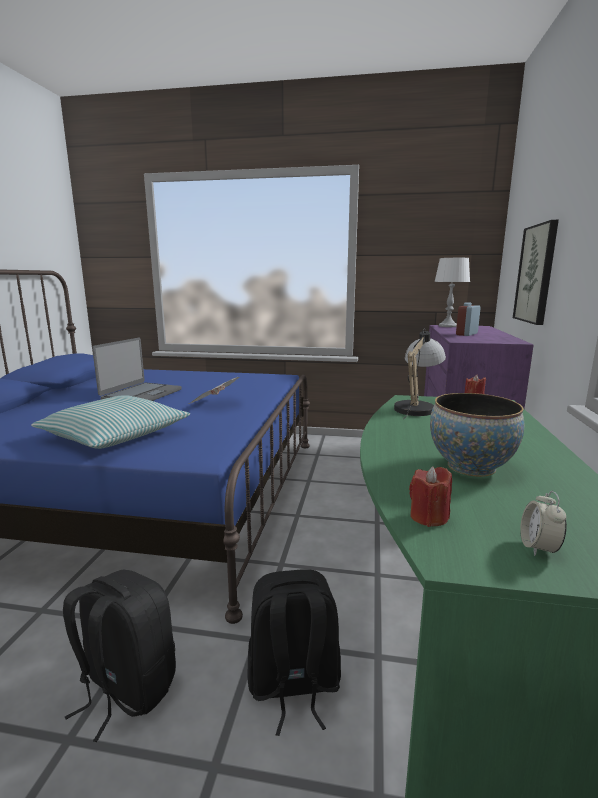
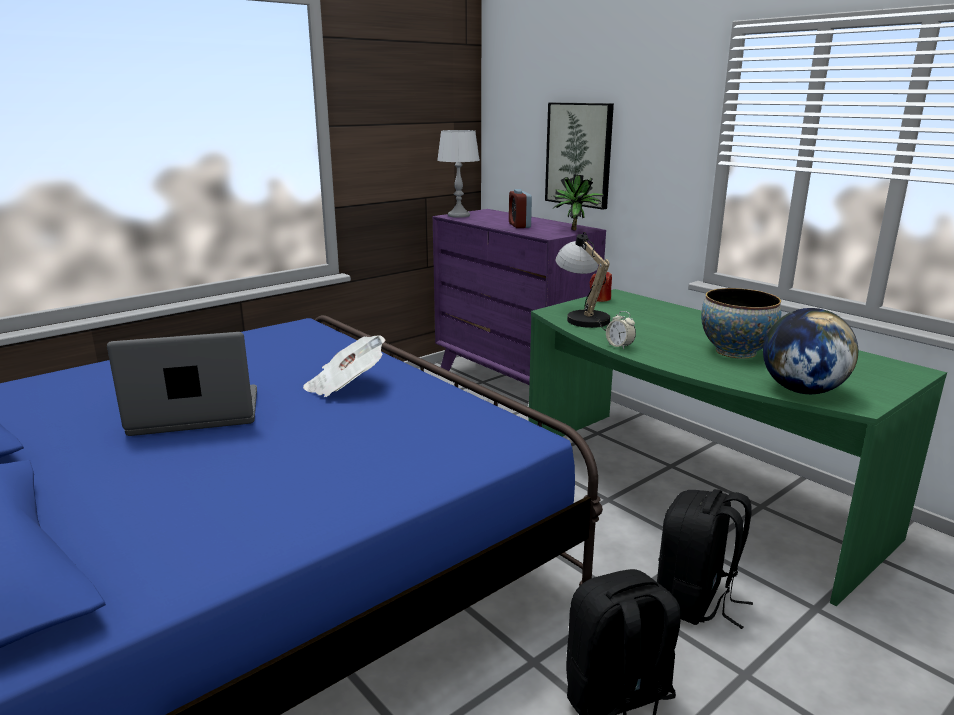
camera: 50 degrees left, 5 degrees up
pillow [31,395,190,449] -> none
laptop [92,338,182,401] -> laptop turned 75 degrees counterclockwise [107,332,257,436]
red candle [409,466,452,527] -> globe [763,308,858,394]
alarm clock [520,491,567,556] -> alarm clock moved to [606,311,636,349]
none -> potted plant [551,174,604,230]

